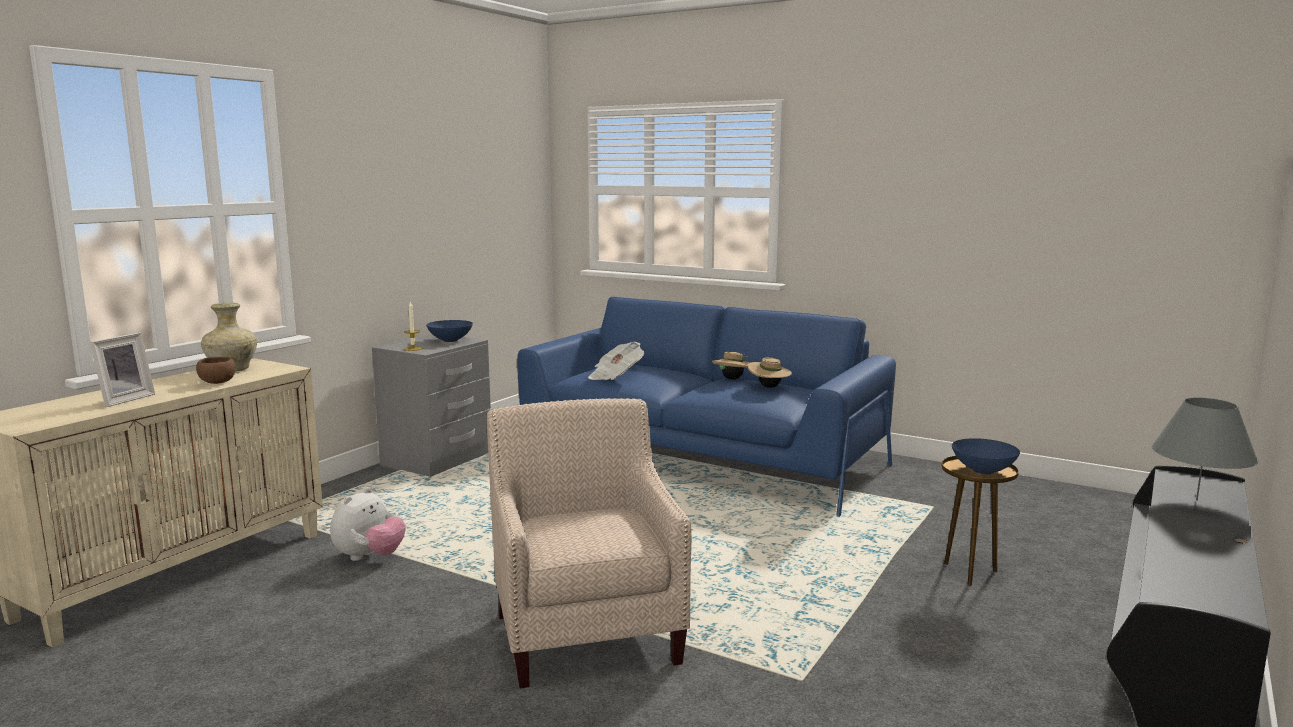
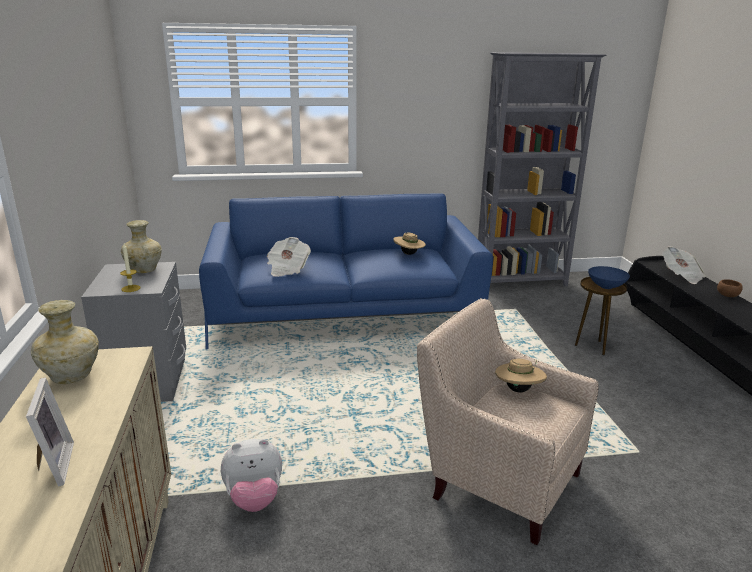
camera: 40 degrees left, 10 degrees up
brown bowl [196,357,236,384] -> brown bowl moved to [717,279,743,297]
plush toy [330,487,406,561] -> plush toy turned 90 degrees clockwise [221,439,282,512]
blue bowl [426,320,473,342] -> beige vase [121,220,162,273]
beige hat [712,352,750,380] -> beige hat moved to [495,359,547,393]
grey table lamp [1152,397,1258,501] -> newspaper [662,246,706,284]
none -> grey bookcase [478,52,606,287]

